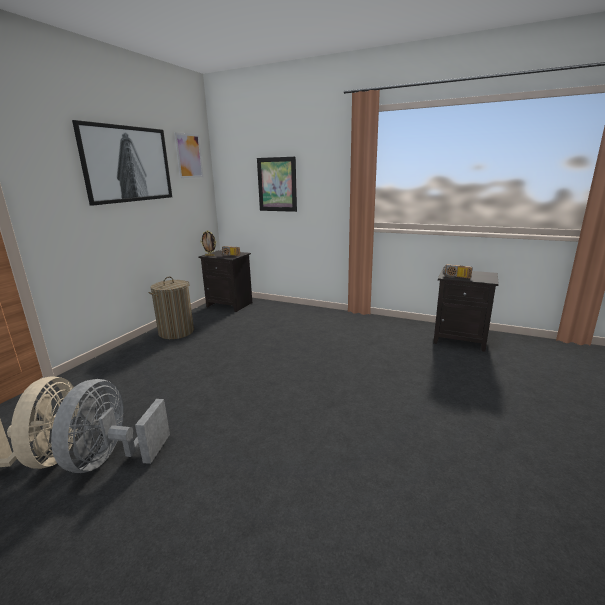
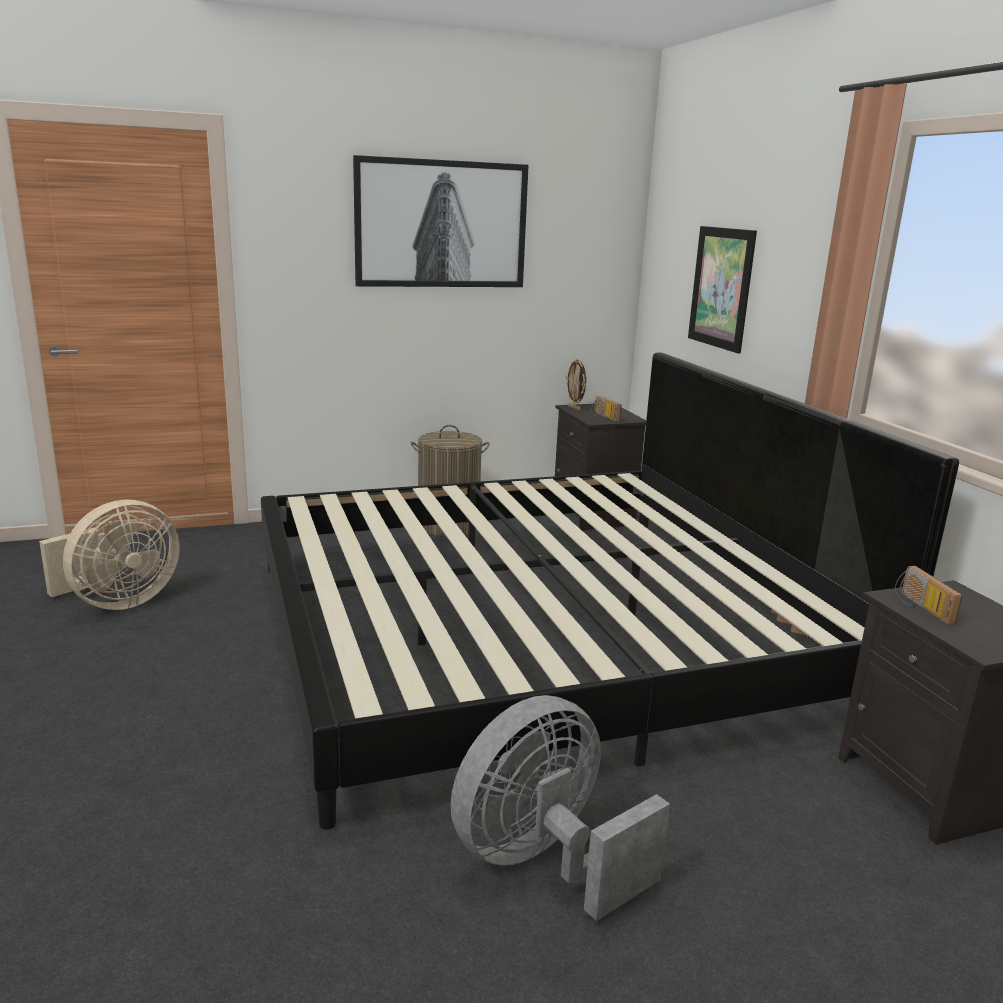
camera: 45 degrees right, 0 degrees up
grey fan [51,379,170,473] -> grey fan moved to [450,695,670,921]
picture [174,132,203,178] -> none
none -> bed [261,352,959,830]

